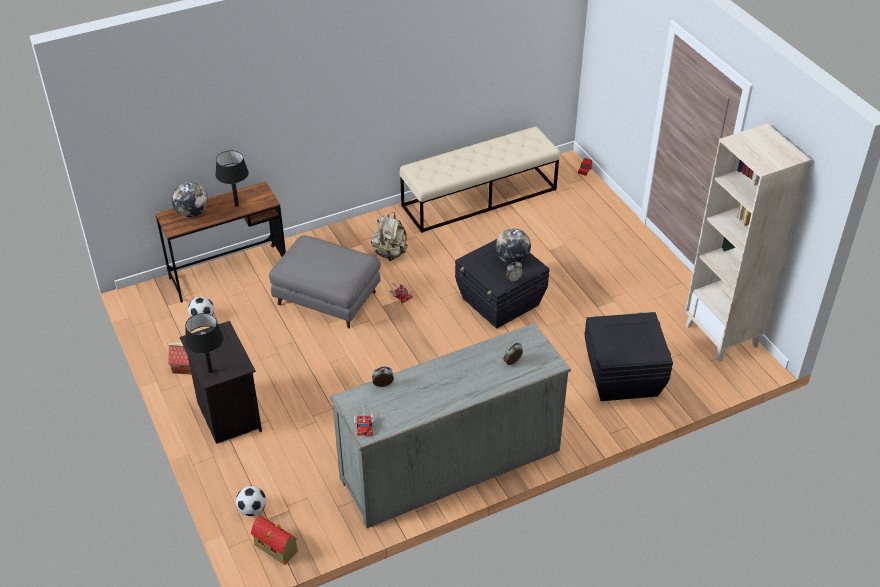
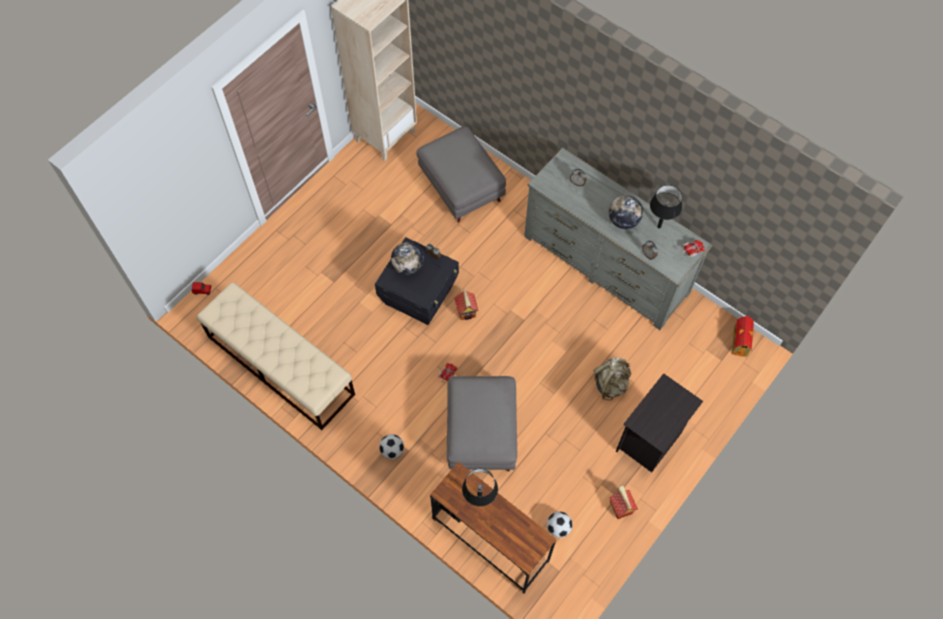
camera: 115 degrees left, 20 degrees up
globe [172,182,208,217] -> globe moved to [609,195,643,229]
black table lamp [185,313,223,373] -> black table lamp moved to [650,185,682,228]
football [236,486,266,516] -> football moved to [379,434,404,459]
beige backpack [371,212,408,261] -> beige backpack moved to [594,358,631,401]
black storage box [584,312,673,401] -> grey ottoman [417,126,506,223]
none -> toy house [454,288,478,320]

